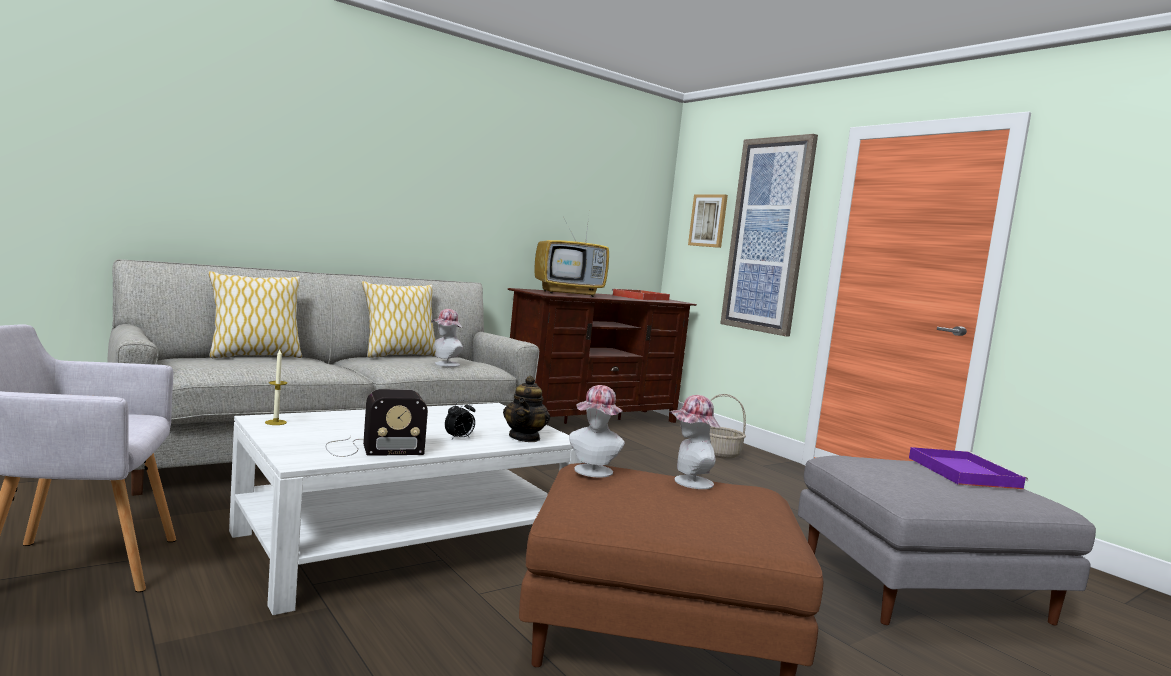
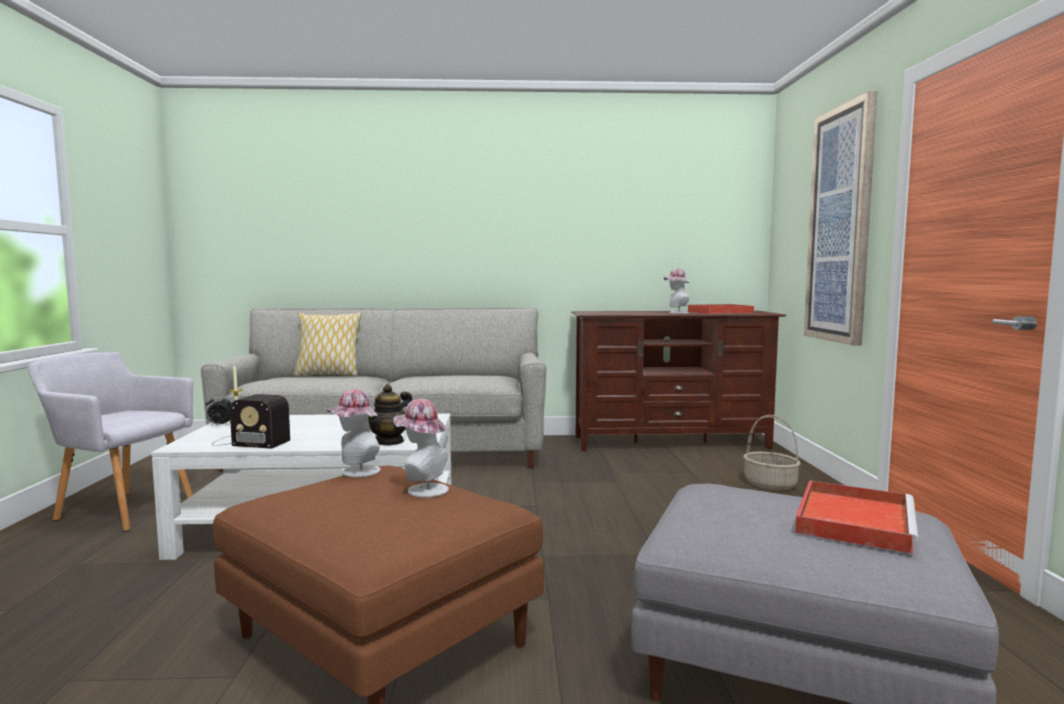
camera: 35 degrees right, 0 degrees up
pillow [362,281,436,358] -> none
hat [431,309,463,367] -> hat moved to [664,268,689,313]
alarm clock [445,400,475,439] -> alarm clock moved to [205,395,231,426]
television [534,213,609,297] -> none
picture [688,194,728,248] -> none
purple tray [909,447,1028,489] -> red tray [795,480,919,554]

